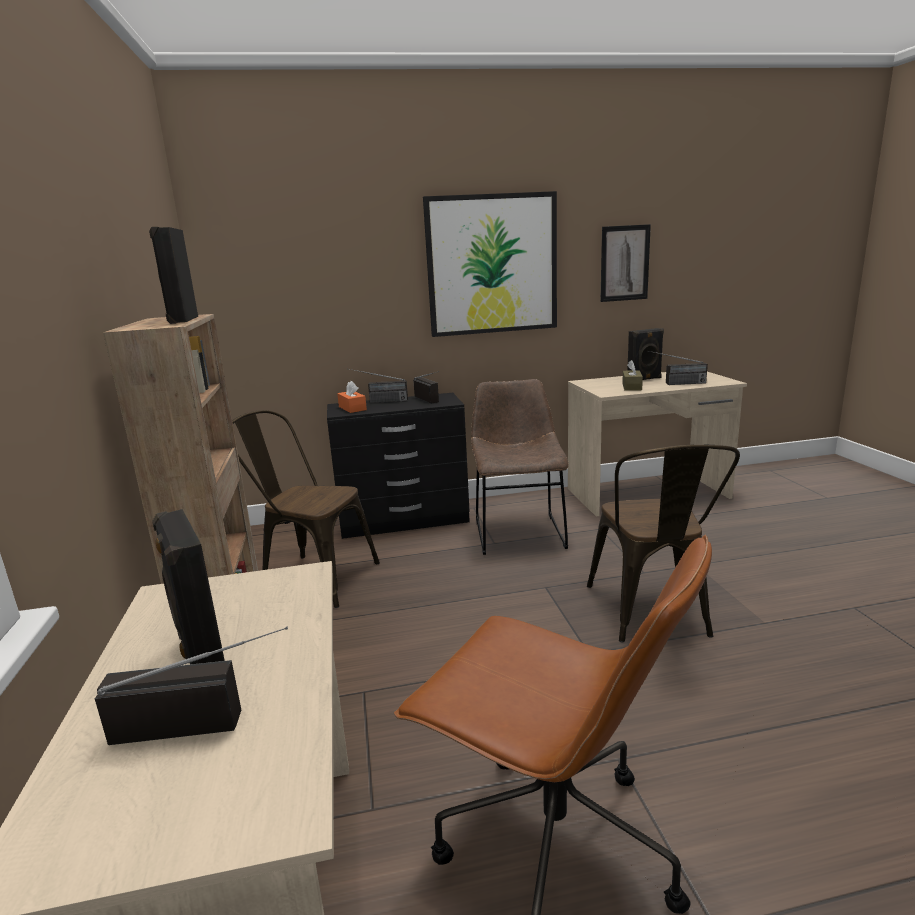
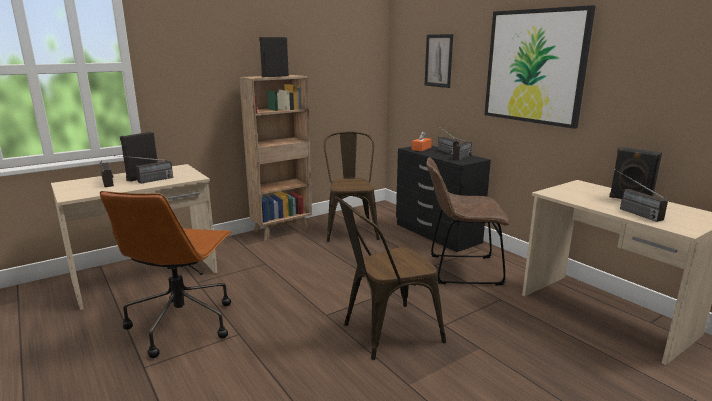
camera: 65 degrees right, 0 degrees up
brown chair [471,379,569,555] -> brown chair turned 150 degrees counterclockwise [426,157,510,286]
picture [600,224,651,302] -> picture moved to [424,34,453,88]
brown tissue box [622,360,643,391] -> none
none -> radio [114,155,173,184]

